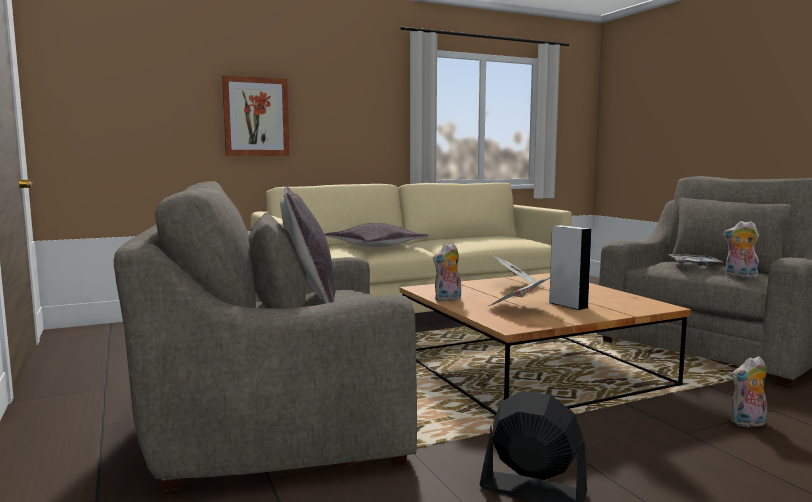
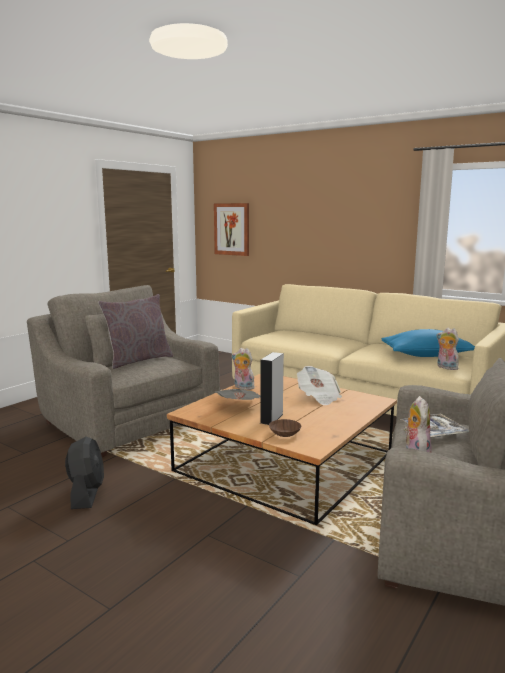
camera: 60 degrees right, 5 degrees up
picture [222,76,289,156] -> picture moved to [214,203,249,256]
grey pillow [324,223,428,247] -> none
plush toy [731,356,767,427] -> plush toy moved to [436,328,459,370]
none -> brown bowl [269,419,301,437]
none -> blue pillow [382,329,475,357]

